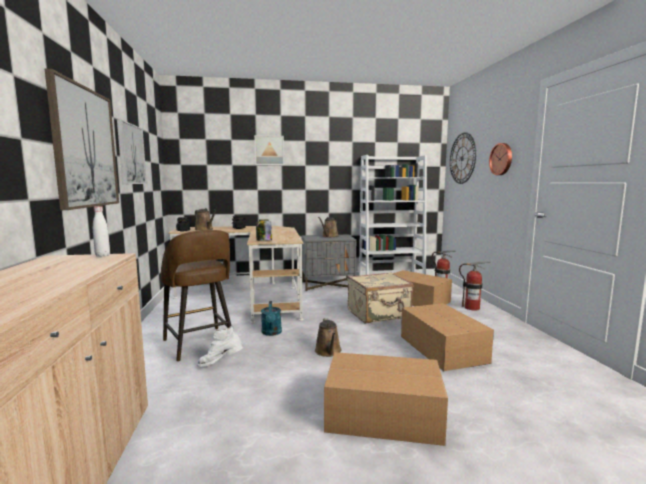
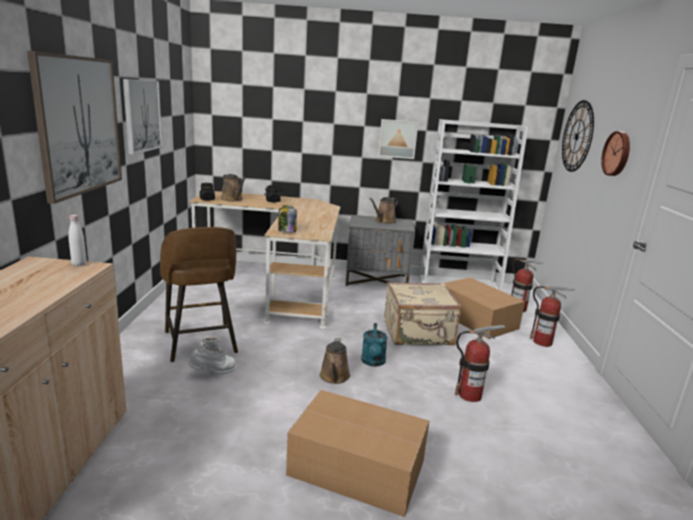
camera: 10 degrees right, 10 degrees up
white boot [197,326,243,367] -> white boot turned 150 degrees clockwise [188,338,236,374]
picture [254,135,284,165] -> picture moved to [378,119,418,159]
turquoise watering can [261,301,282,336] -> turquoise watering can moved to [361,323,387,367]
cardboard box [401,303,494,371] -> fire extinguisher [455,325,505,402]

